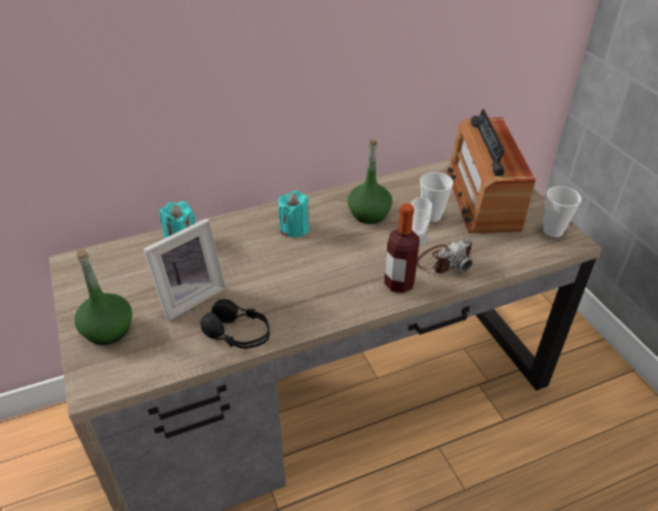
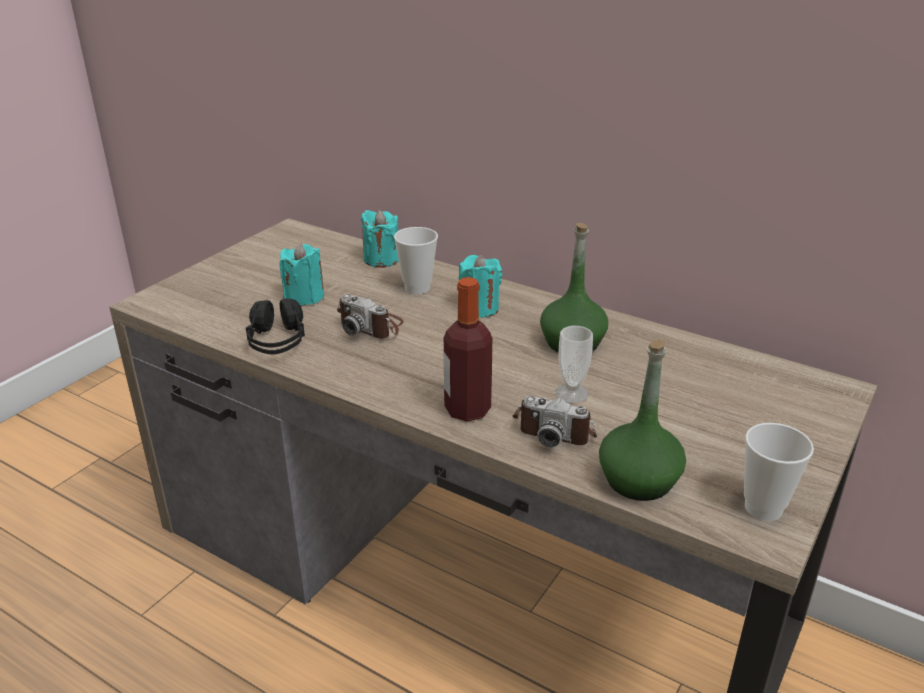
camera: 55 degrees right, 10 degrees down
green bottle [74,249,132,345] -> green bottle moved to [599,340,686,501]
picture frame [143,218,226,321] -> turquoise candle [280,243,324,305]
cup [420,172,453,222] -> cup moved to [394,227,438,294]
radio [446,109,536,233] -> none
none -> camera [337,294,404,339]

